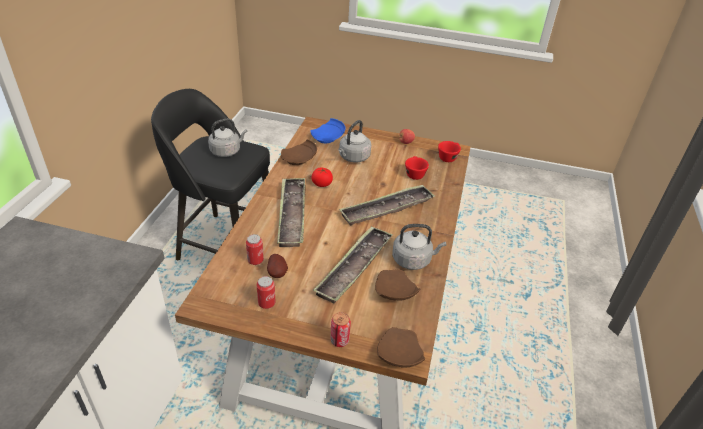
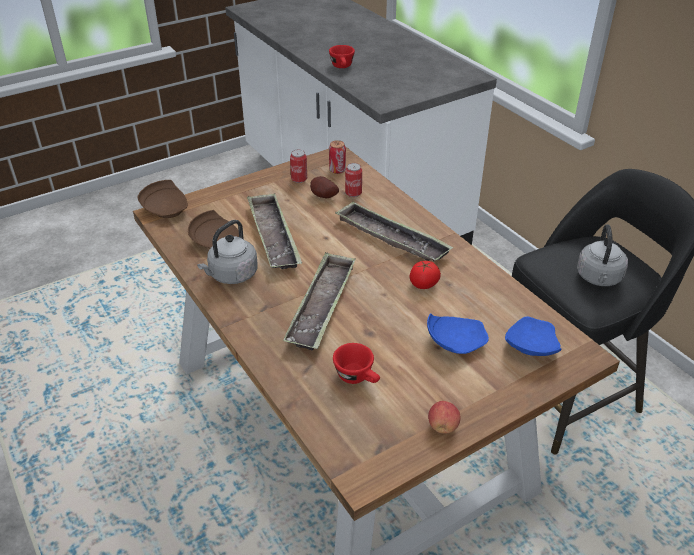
camera: 135 degrees right, 0 degrees up
brown plate [281,139,317,165] -> none
can [330,312,351,347] -> can moved to [329,140,346,174]
grey kettle [338,120,371,163] -> blue plate [427,313,489,354]
red cup [438,141,461,162] -> red cup moved to [329,45,355,68]

